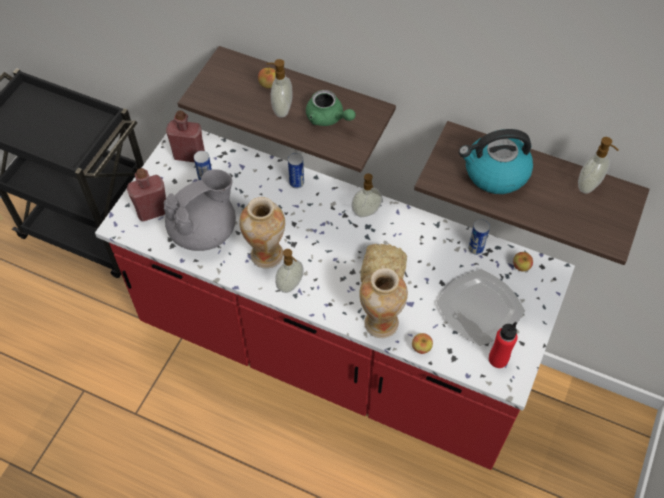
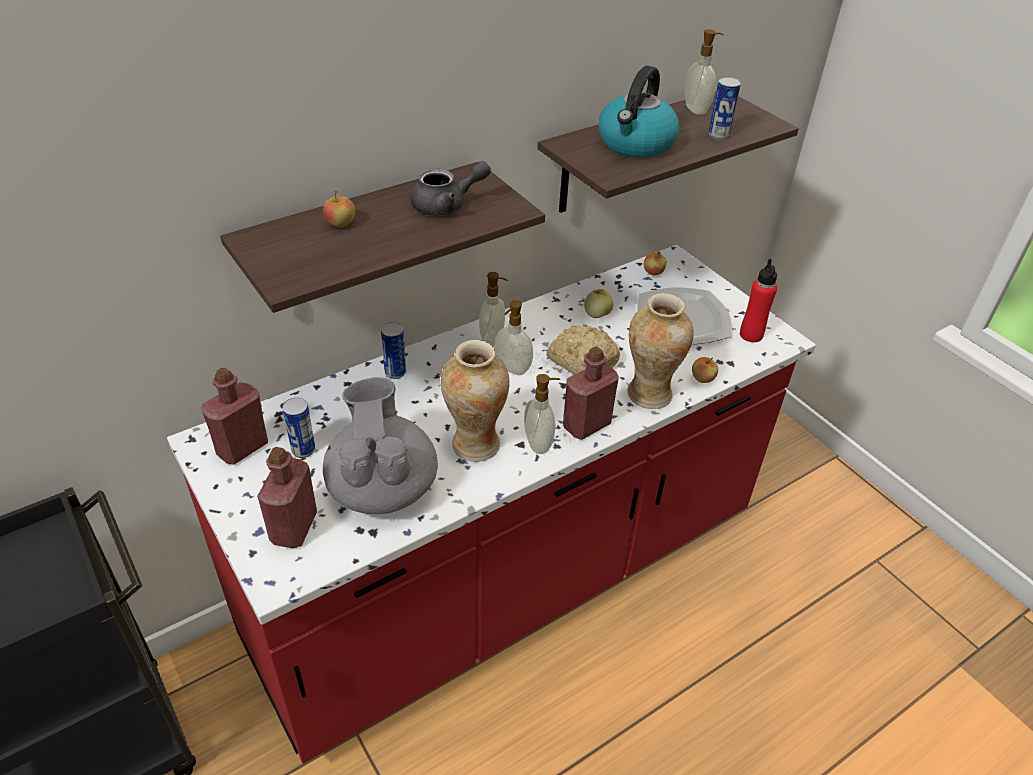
camera: 60 degrees left, 15 degrees down
soap dispenser [267,59,293,118] -> soap dispenser moved to [495,300,533,375]
green teapot [306,90,356,126] -> grey teapot [411,161,491,216]
can [468,219,490,255] -> can moved to [708,77,741,140]
none -> red bottle [563,347,619,440]
none -> apple [584,289,613,318]

